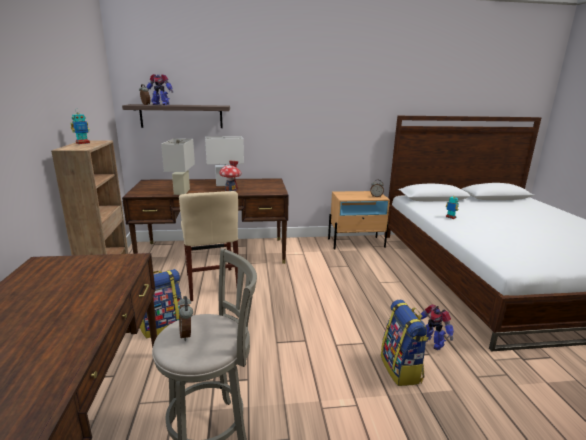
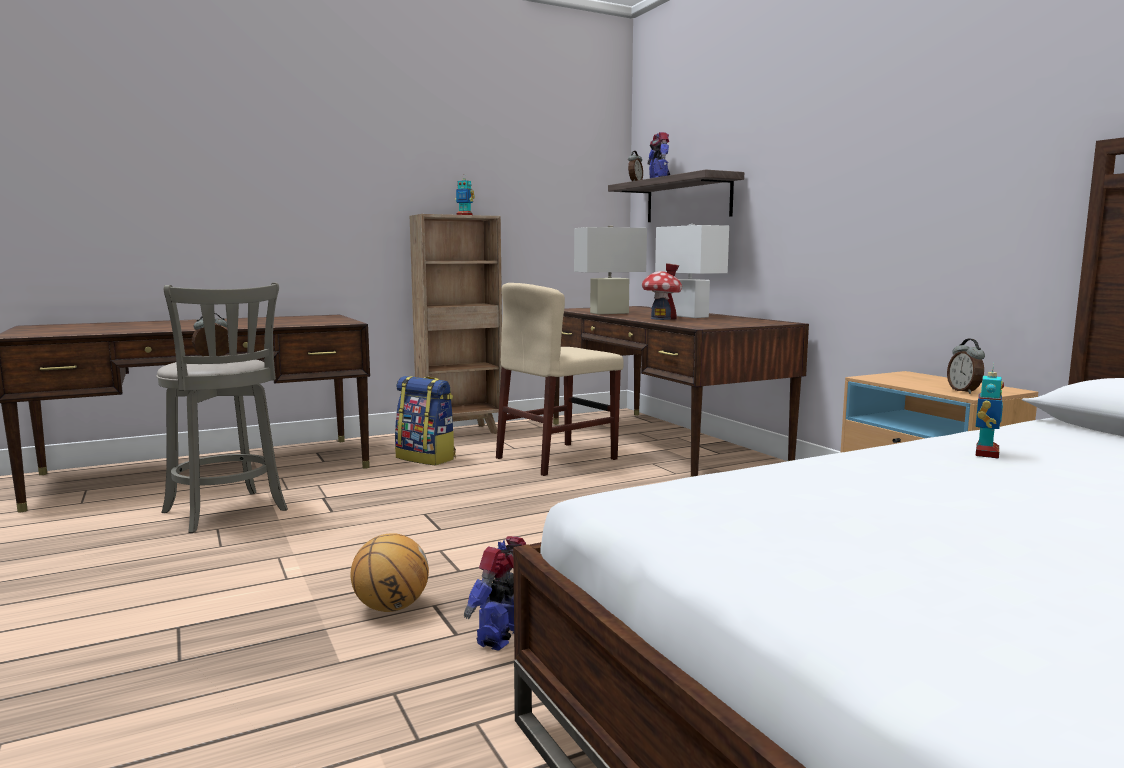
camera: 70 degrees right, 10 degrees down
backpack [381,300,428,386] -> basketball [350,533,429,612]

